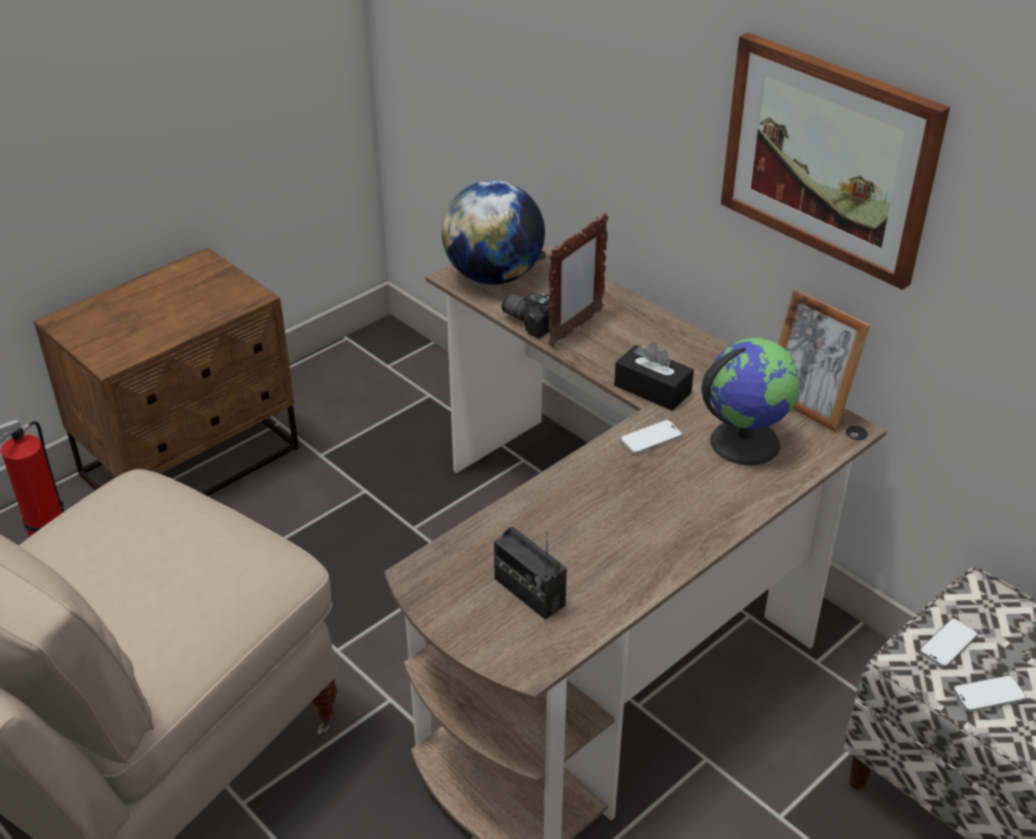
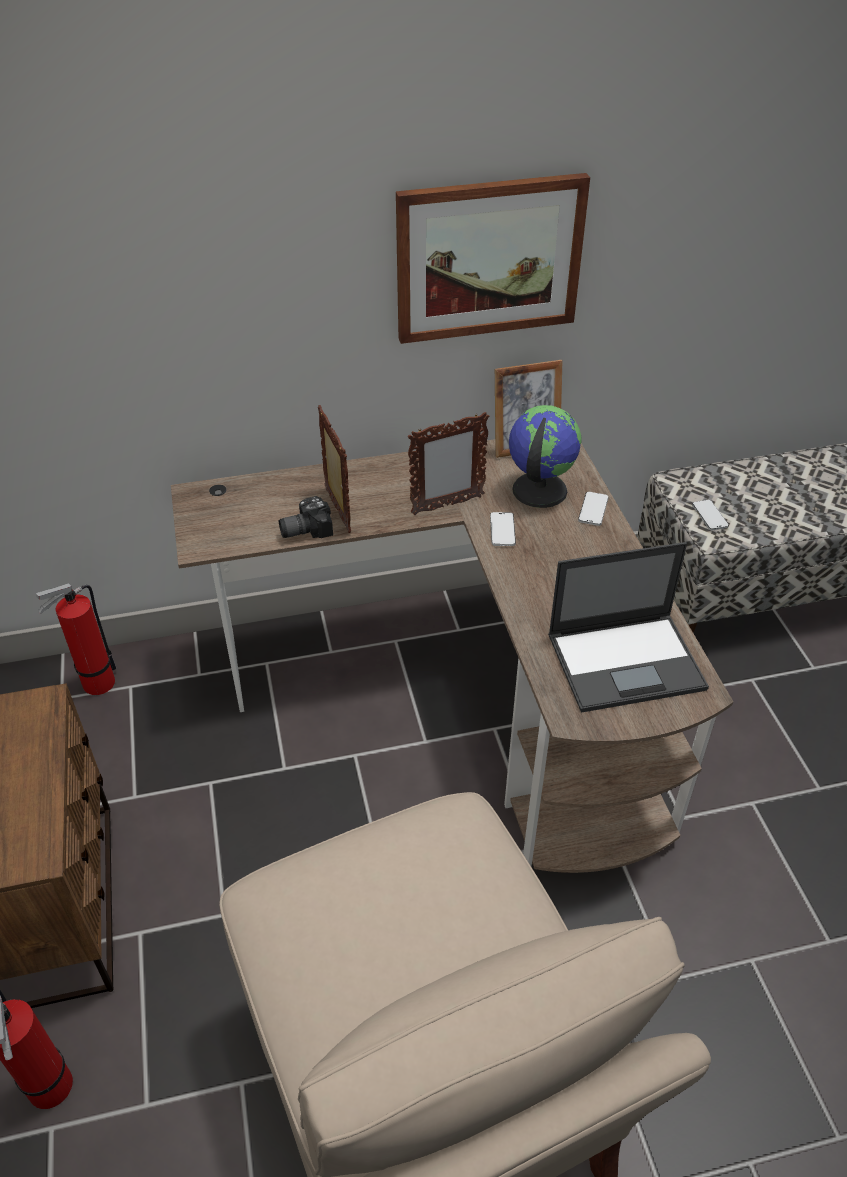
camera: 60 degrees left, 5 degrees up
globe [442,180,545,285] -> none
radio [494,527,567,620] -> laptop [548,542,709,713]
black tissue box [614,342,694,411] -> picture frame [408,412,489,515]
phone [953,675,1026,712] -> phone moved to [578,492,608,526]
none -> fire extinguisher [36,583,116,695]

